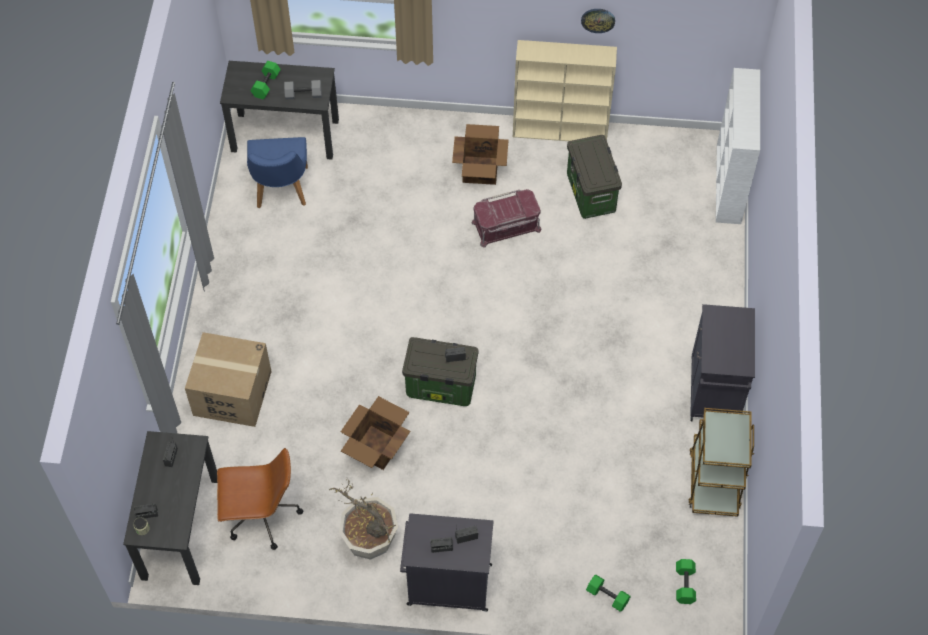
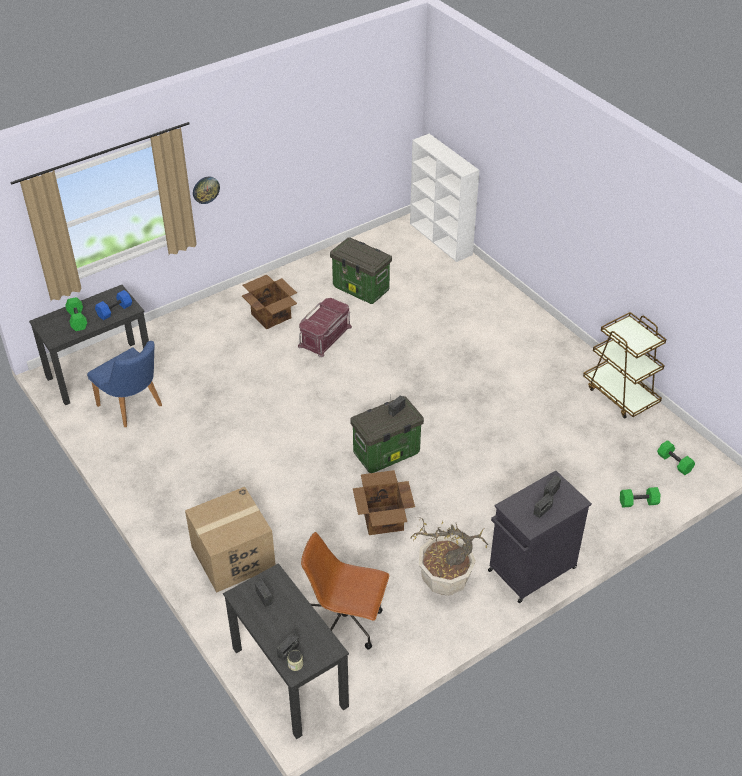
camera: 40 degrees left, 15 degrees down
brown office chair [217,448,303,550] -> brown office chair turned 120 degrees counterclockwise [301,532,390,649]
grey dumbbell [284,80,322,99] -> blue dumbbell [95,290,132,320]
beige bookcase [513,40,617,141] -> none
wall clock [581,9,615,33] -> wall clock moved to [193,176,220,204]
black cabinet [690,304,755,421] -> none

